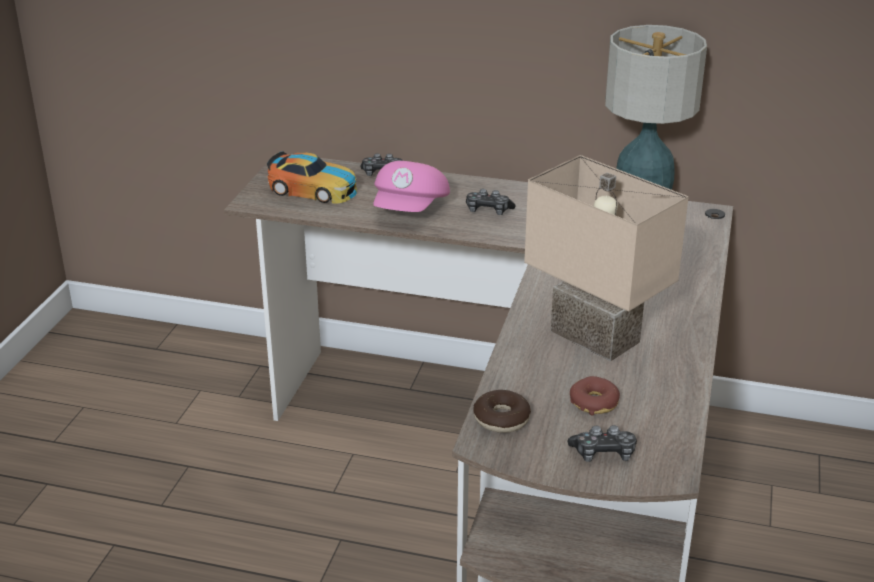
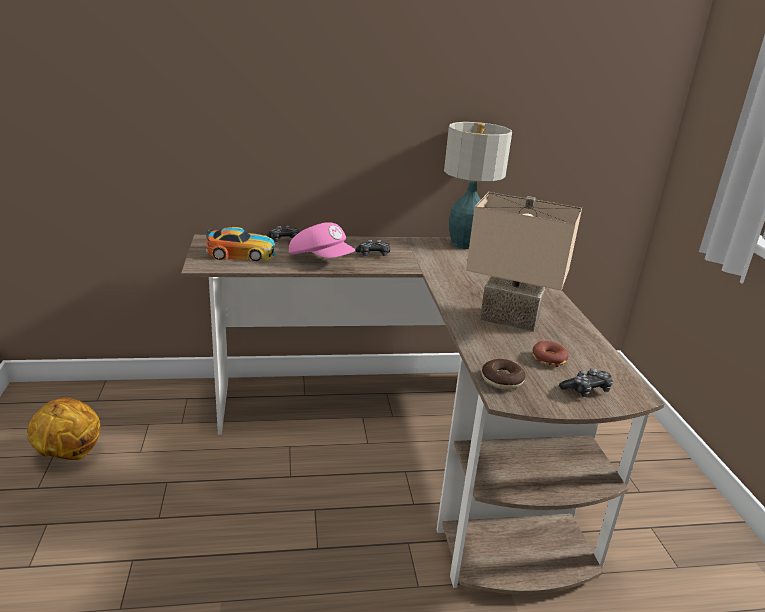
camera: 25 degrees left, 5 degrees down
pink cap [373,161,450,212] -> pink cap turned 45 degrees counterclockwise [289,222,356,258]
none -> basketball [27,398,100,460]

